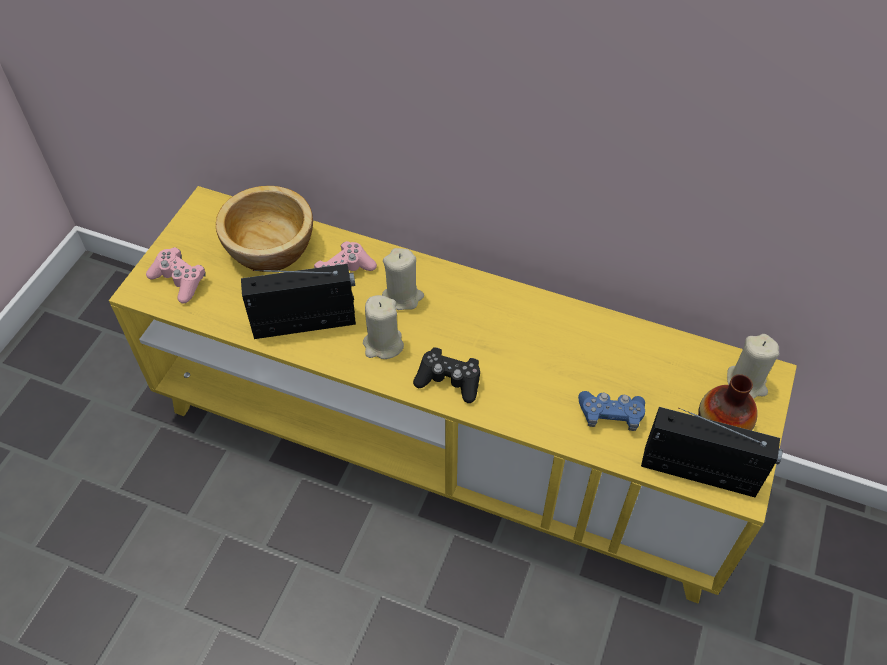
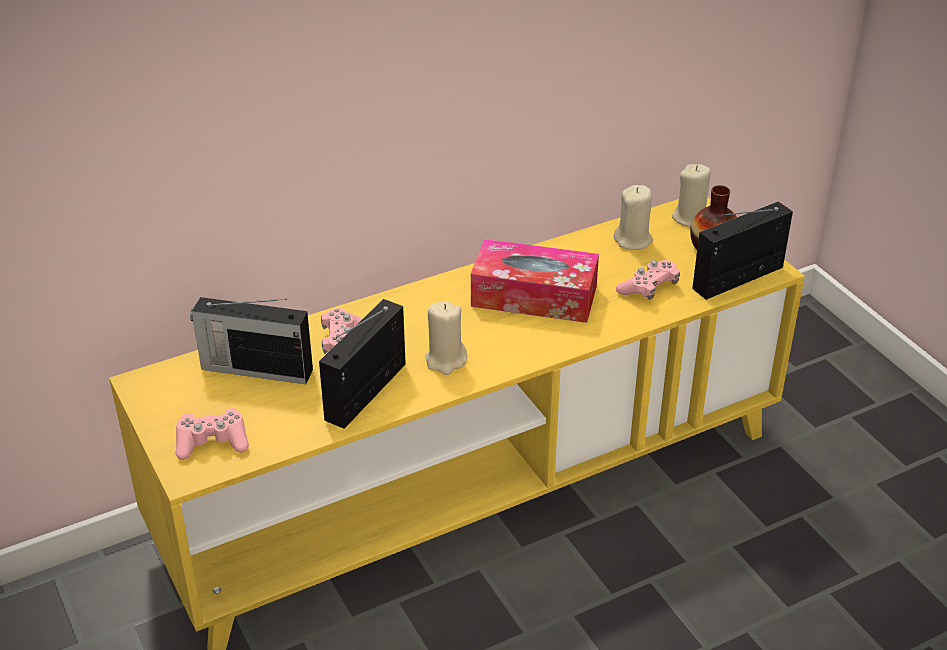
camera: 50 degrees left, 15 degrees down
bowl [216,186,313,272] -> radio [190,297,313,384]
beige candle [382,248,424,310] -> beige candle moved to [614,185,653,250]
black game controller [413,347,480,403] -> none
blue game controller [578,391,645,431] -> pink game controller [616,260,680,300]
none -> tissue box [471,239,599,323]

